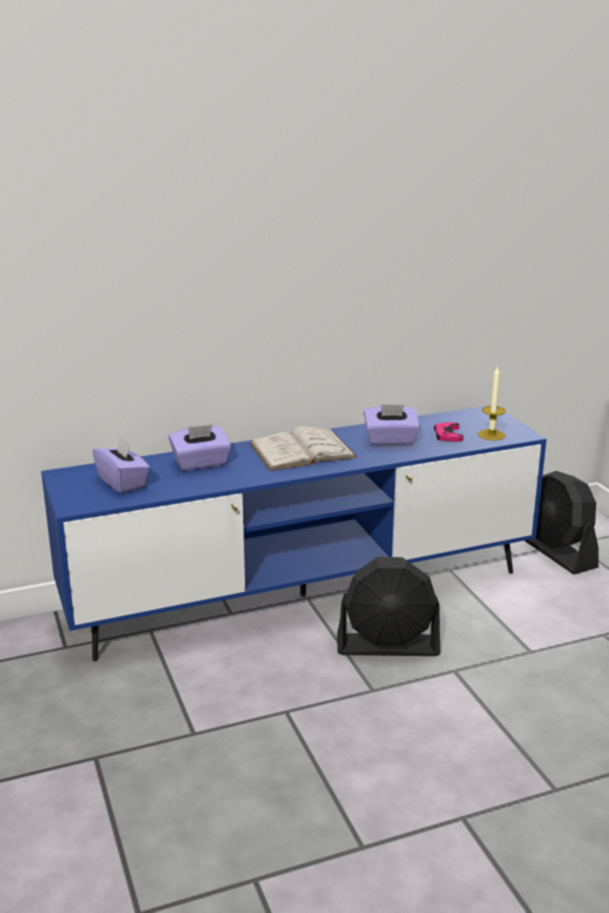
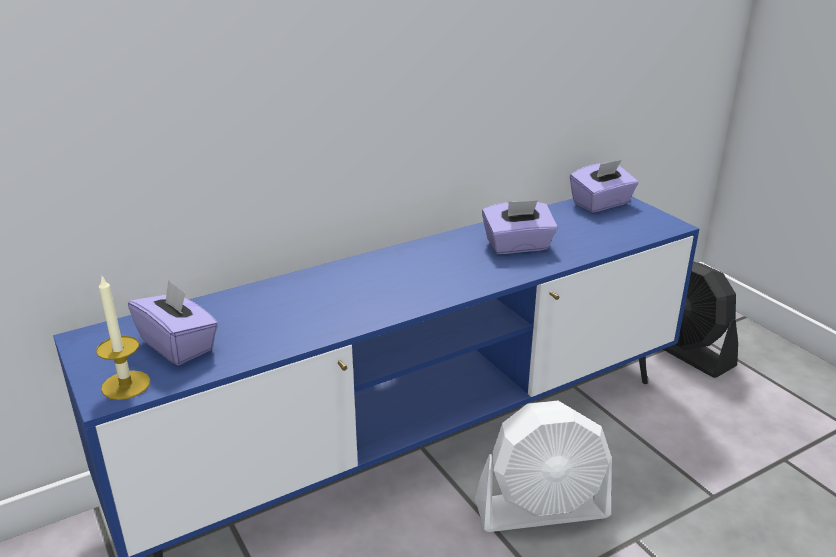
camera: 10 degrees left, 5 degrees up
purple tissue box [169,425,231,471] -> purple tissue box moved to [570,160,639,213]
white book [250,426,358,471] -> none
black fan [337,557,441,656] -> white fan [475,401,611,532]
pink game controller [434,422,463,442] -> none
candle [478,365,506,440] -> candle moved to [96,275,150,400]

